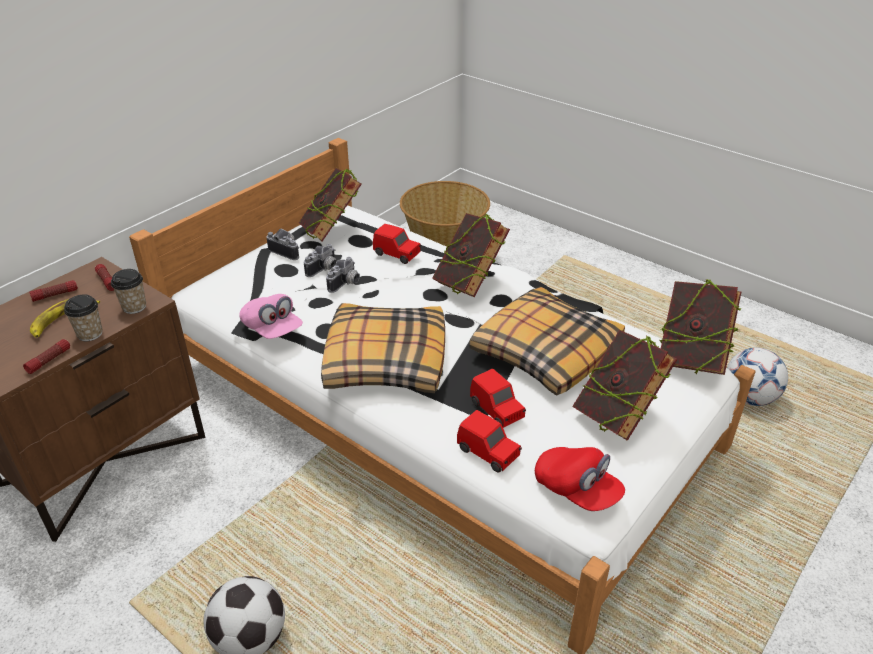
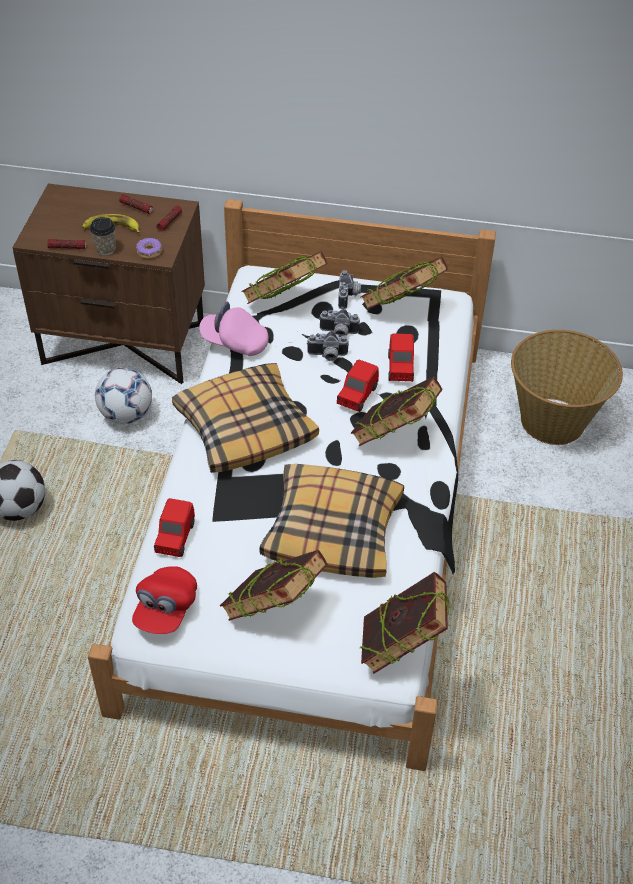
camera: 60 degrees right, 10 degrees up
cup [111,269,146,314] -> donut [136,238,162,259]
pink cap [239,294,303,339] -> pink cap turned 90 degrees clockwise [199,302,269,356]
red toy car [470,369,526,428] -> red toy car moved to [337,360,379,412]
football [727,348,788,406] -> football moved to [95,368,152,424]
none -> book [241,251,328,304]

